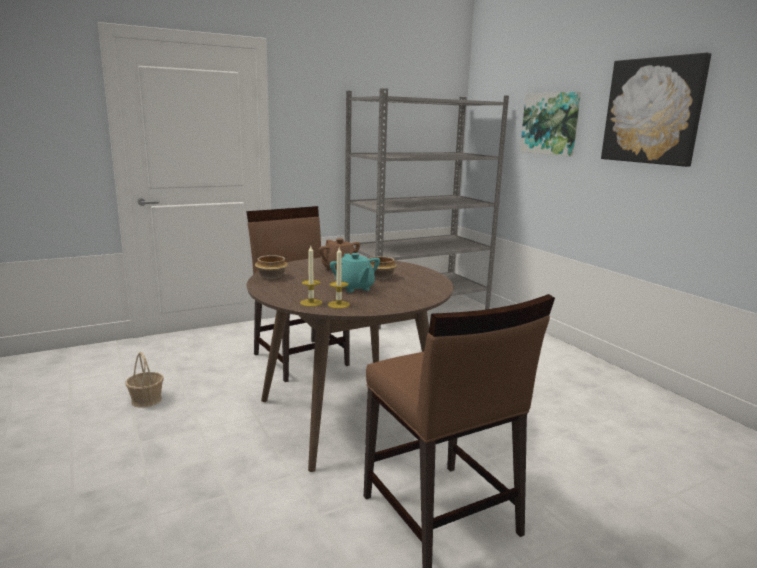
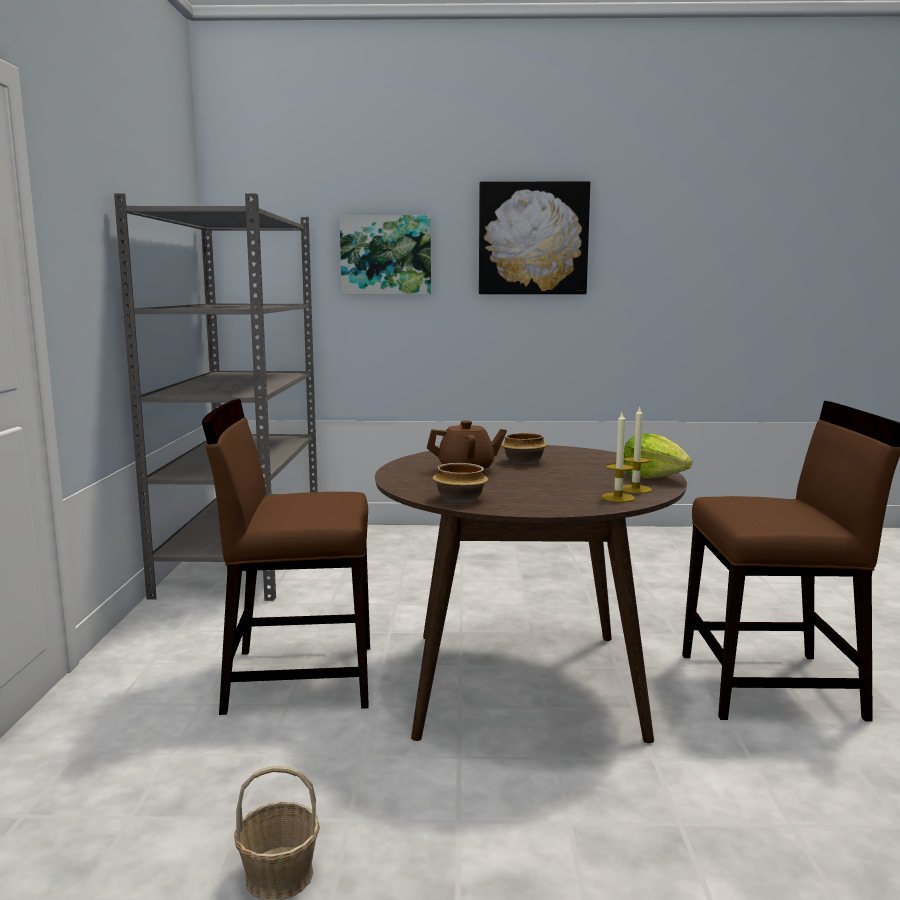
camera: 60 degrees left, 5 degrees down
turquoise teapot [330,253,380,293] -> none
none -> lettuce [623,434,692,479]

